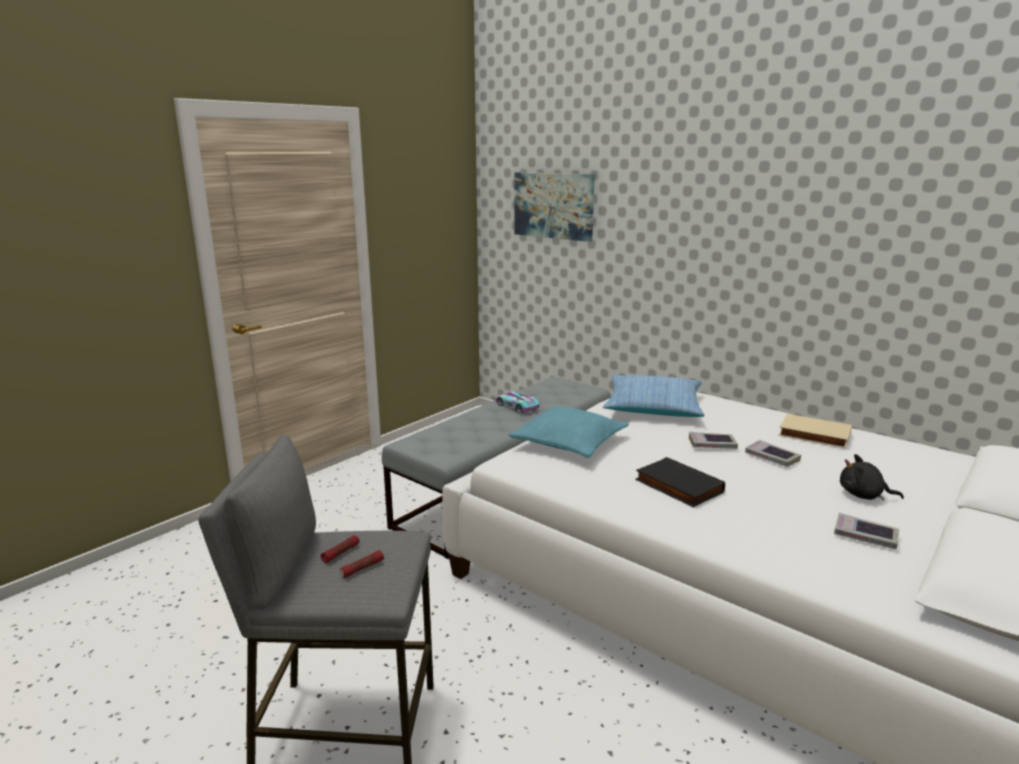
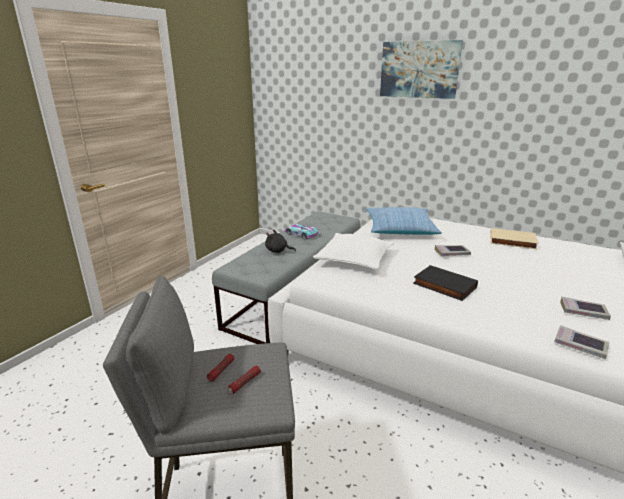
camera: 10 degrees left, 5 degrees up
turquoise pillow [508,406,629,458] -> white pillow [313,233,394,270]
picture [514,172,595,242] -> picture moved to [380,40,463,99]
book [745,440,801,467] -> book moved to [554,325,610,359]
black plush toy [840,454,904,501] -> black plush toy moved to [265,229,296,253]

